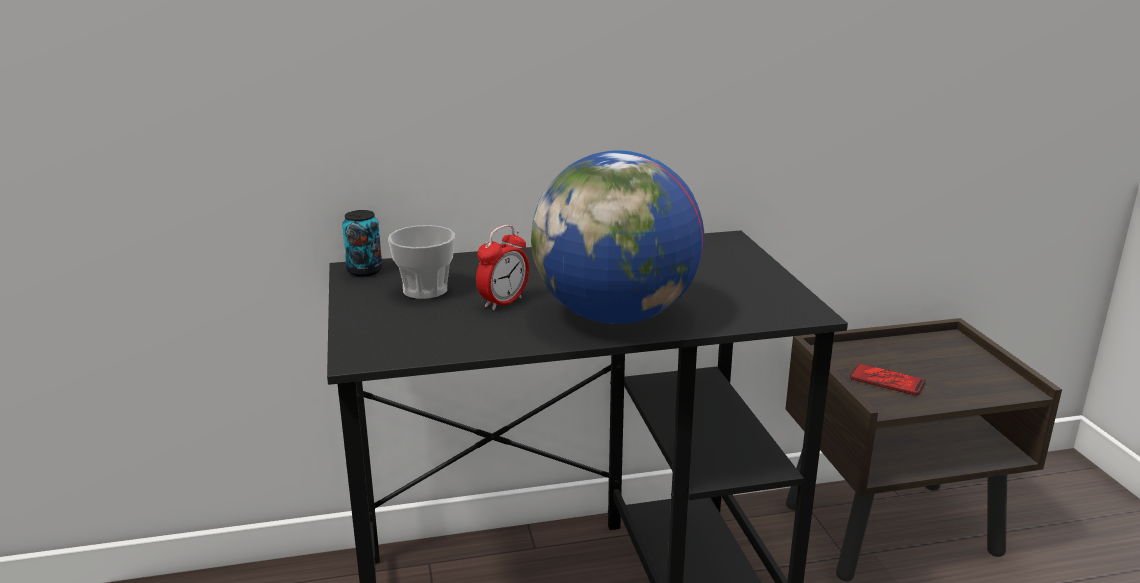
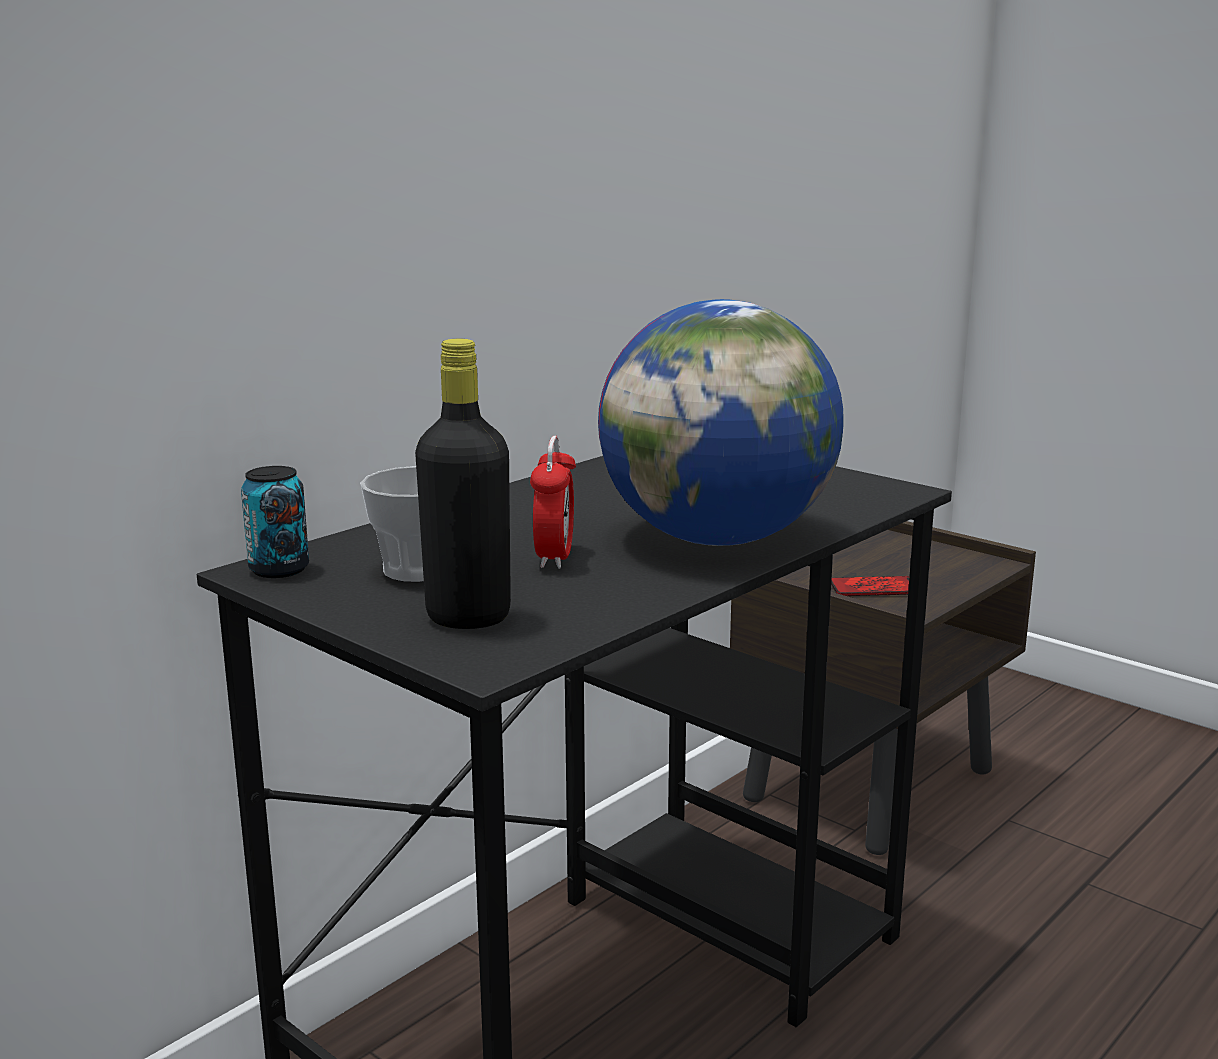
camera: 35 degrees left, 5 degrees down
none -> black bottle [415,339,511,629]

